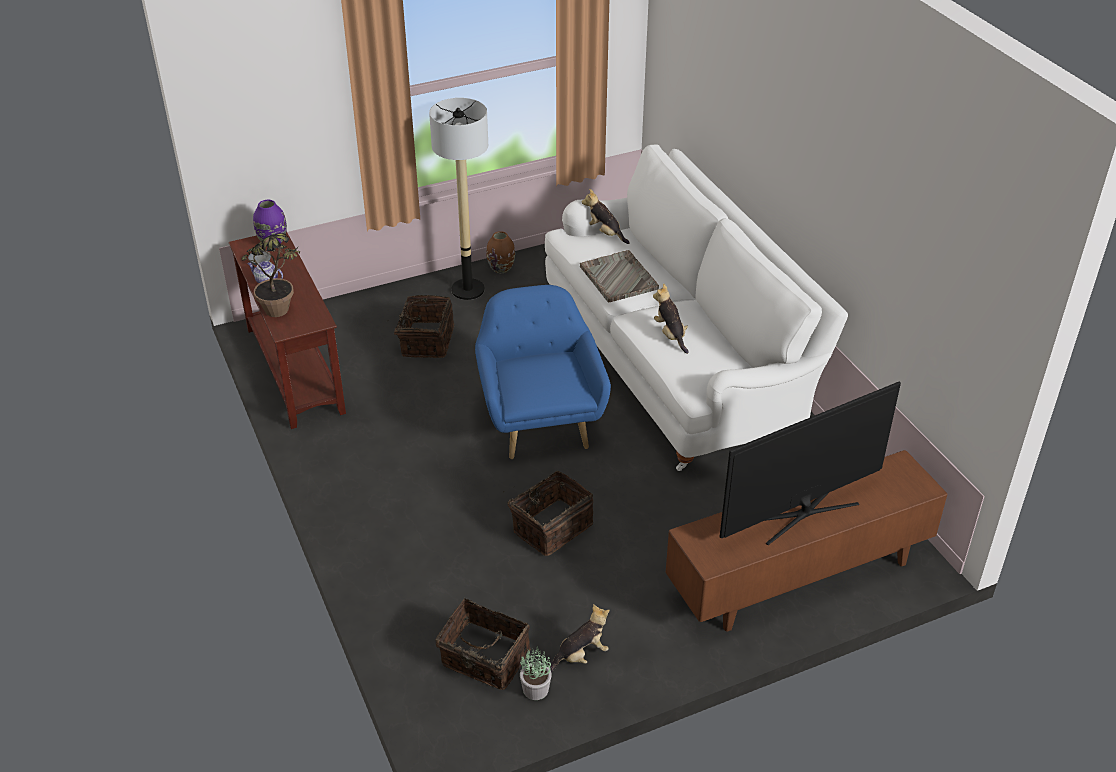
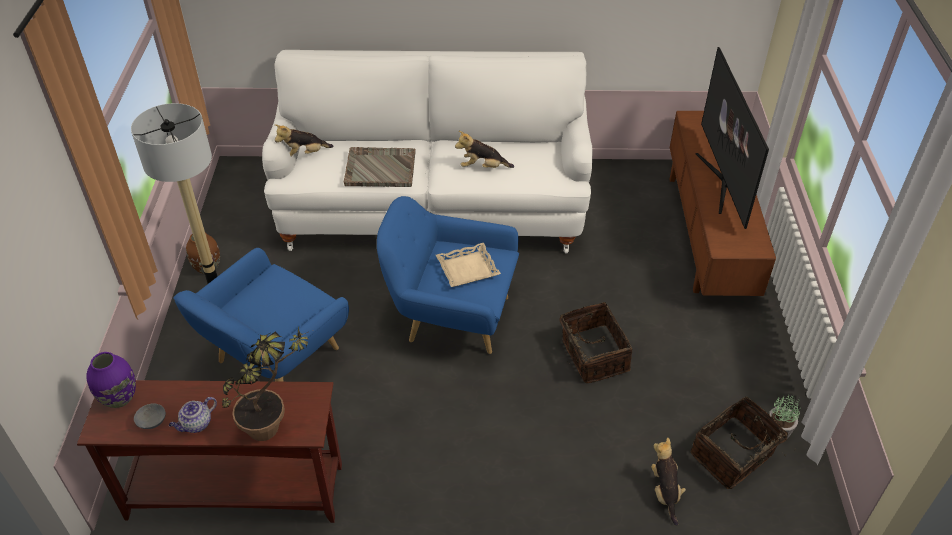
camera: 65 degrees left, 5 degrees up
basket [384,295,454,358] -> blue armchair [174,248,349,382]
plush toy [550,604,610,672] -> plush toy moved to [651,437,686,526]
none -> beige tray [436,243,501,287]

